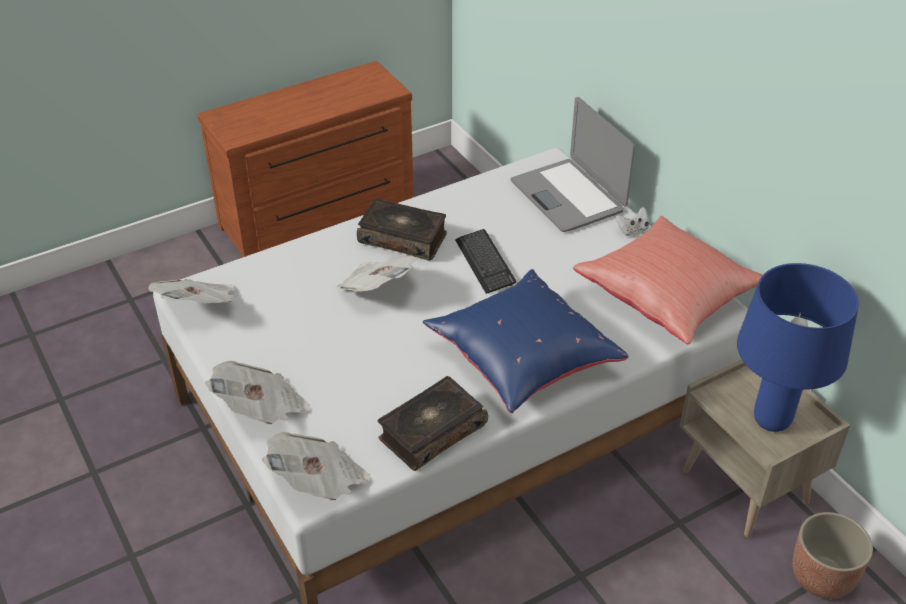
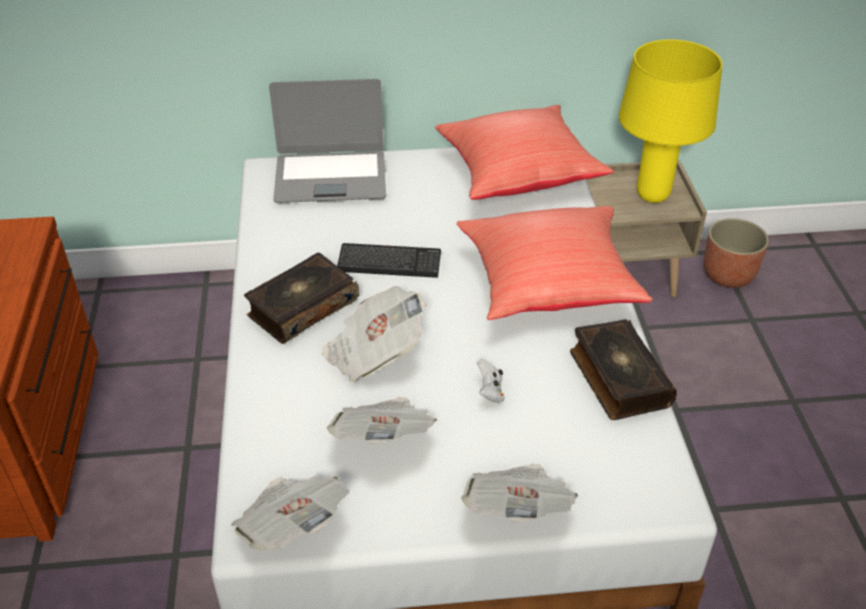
camera: 65 degrees left, 0 degrees up
newspaper [262,432,371,501] -> newspaper moved to [327,397,437,444]
blue pillow [423,269,629,413] -> red pillow [457,206,653,320]
white game controller [616,207,649,236] -> white game controller moved to [477,359,504,403]
blue table lamp [737,263,859,432] -> yellow table lamp [619,39,722,203]

